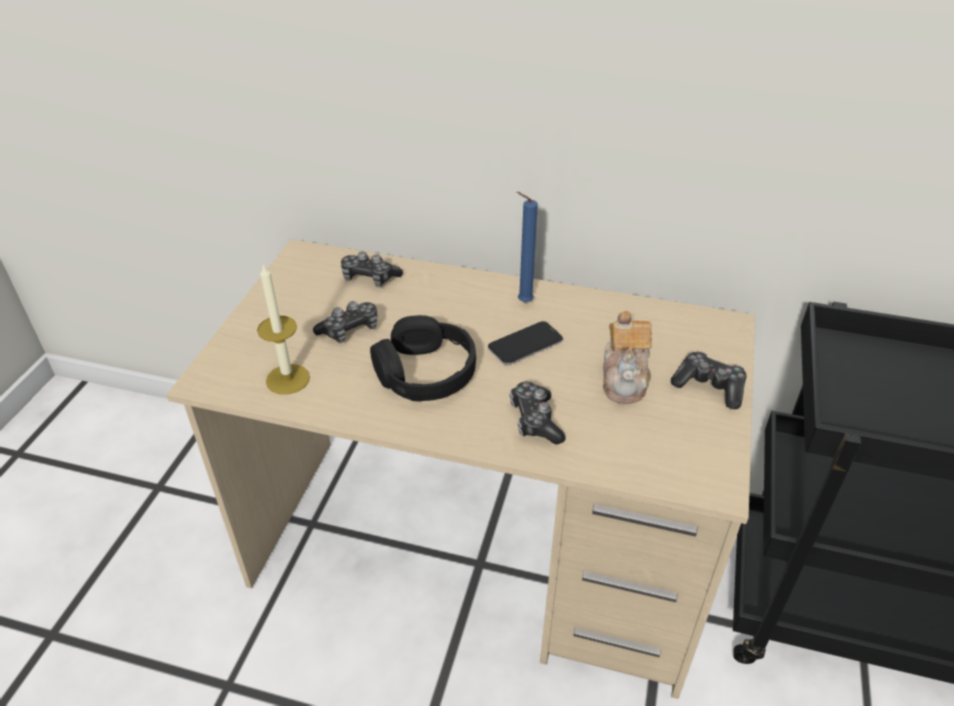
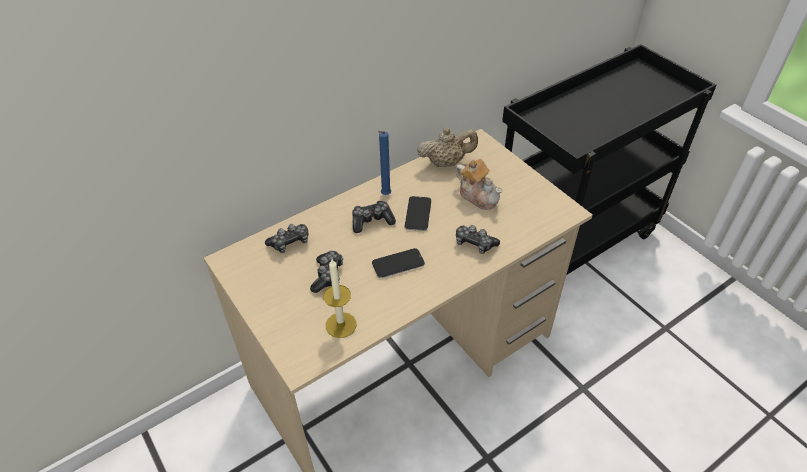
camera: 50 degrees left, 5 degrees up
black headphones [370,315,476,401] -> phone [372,248,425,278]
game controller [671,351,747,410] -> game controller moved to [352,201,396,233]
none -> beige teapot [417,127,478,167]

